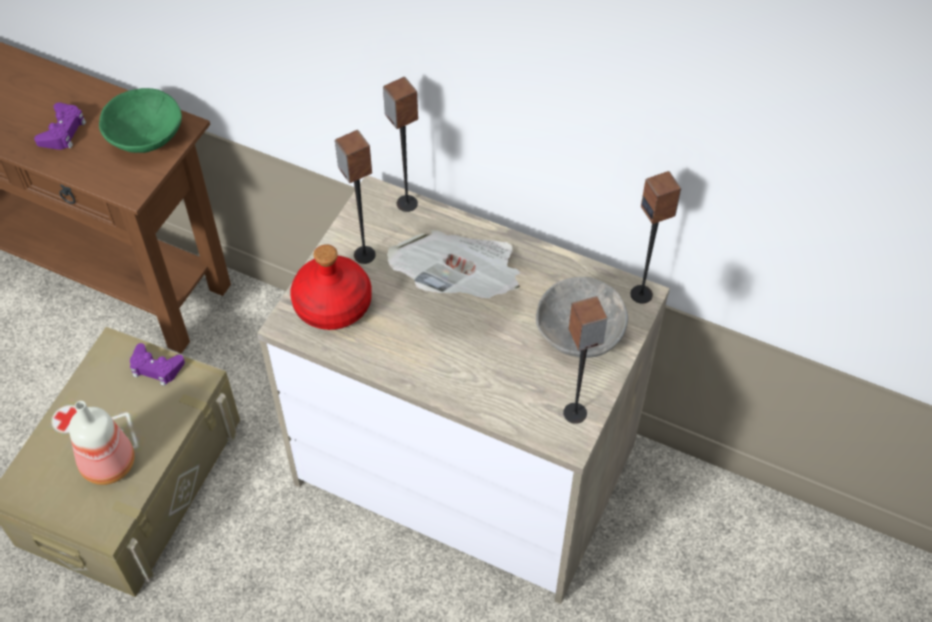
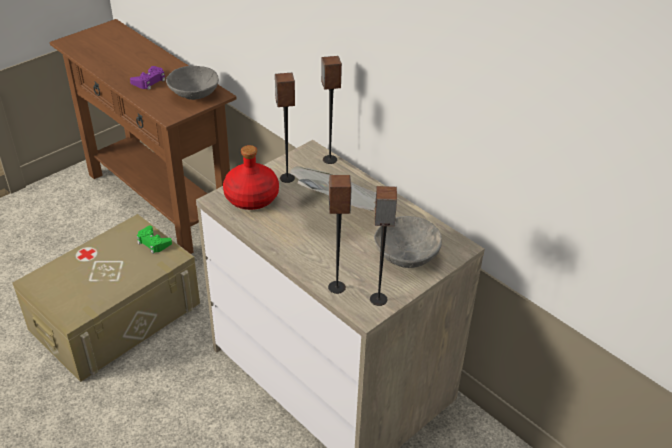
camera: 20 degrees right, 15 degrees down
bottle [69,401,135,485] -> none
green bowl [99,88,182,153] -> grey bowl [166,66,219,100]
purple game controller [130,343,185,386] -> green game controller [137,226,172,254]
speaker [630,171,681,304] -> speaker moved to [328,175,352,294]

